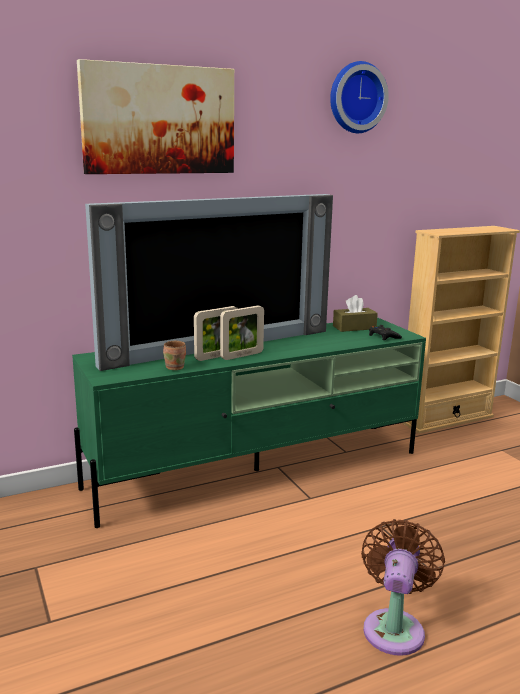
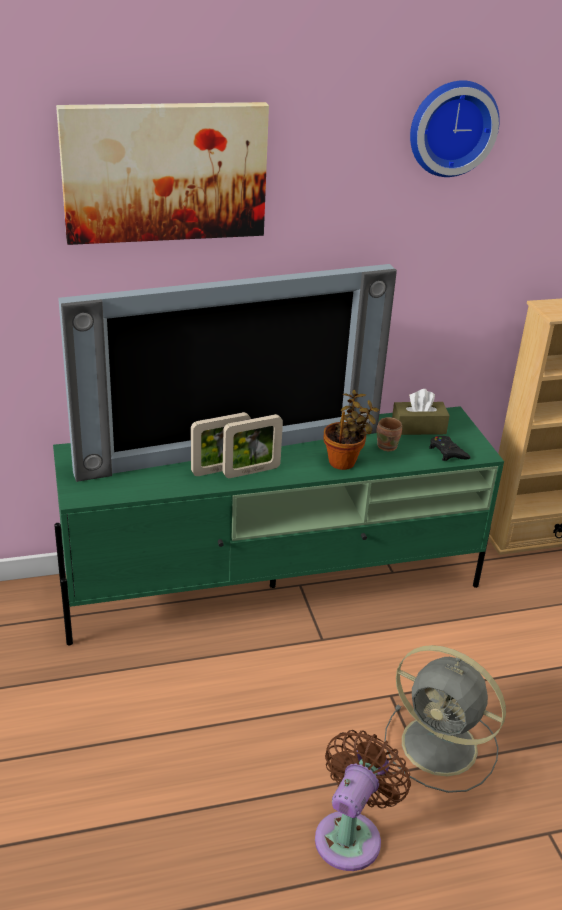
camera: 10 degrees right, 15 degrees up
brown mug [163,341,186,370] -> brown mug moved to [377,417,402,451]
none -> potted plant [324,390,380,470]
none -> grey fan [384,645,506,793]

